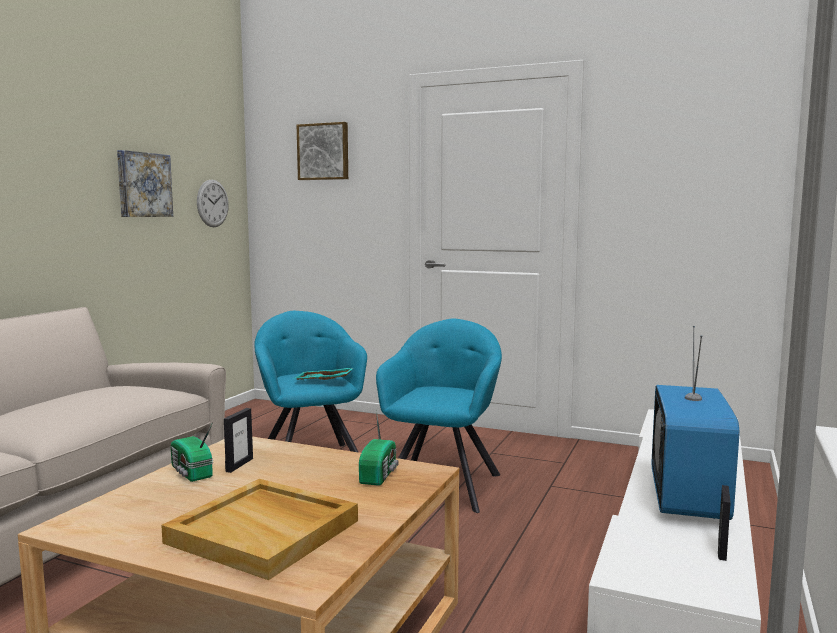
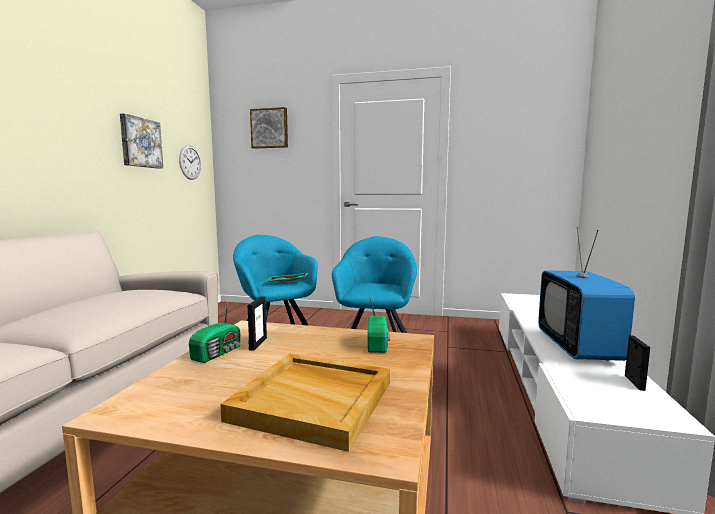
camera: 10 degrees left, 0 degrees up
radio [171,422,213,482] -> radio turned 105 degrees counterclockwise [189,300,241,363]

